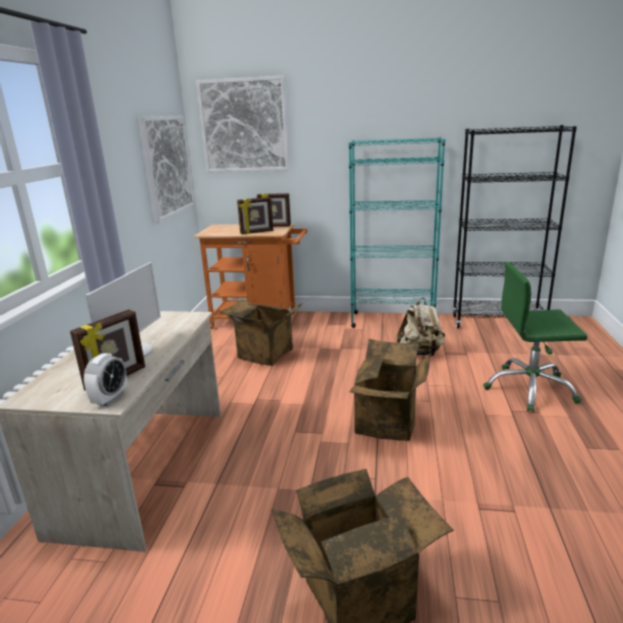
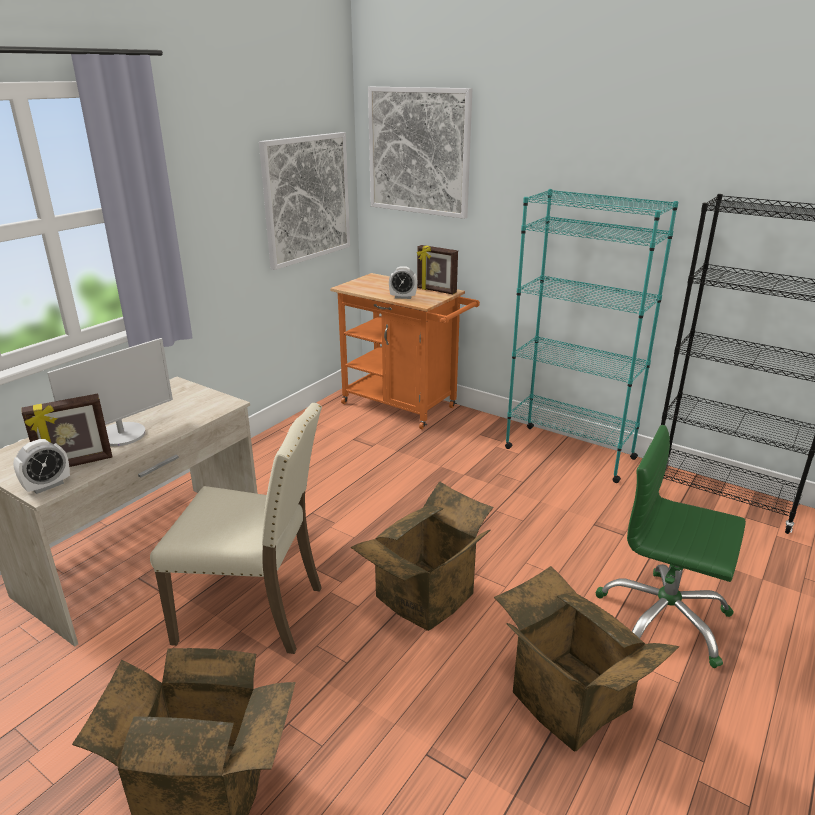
camera: 25 degrees right, 5 degrees up
cardboard box [219,299,303,366] -> cardboard box moved to [494,566,679,751]
picture frame [237,197,273,234] -> alarm clock [389,266,417,299]
beige backpack [397,298,445,356] -> none
none -> beige chair [150,403,322,654]

